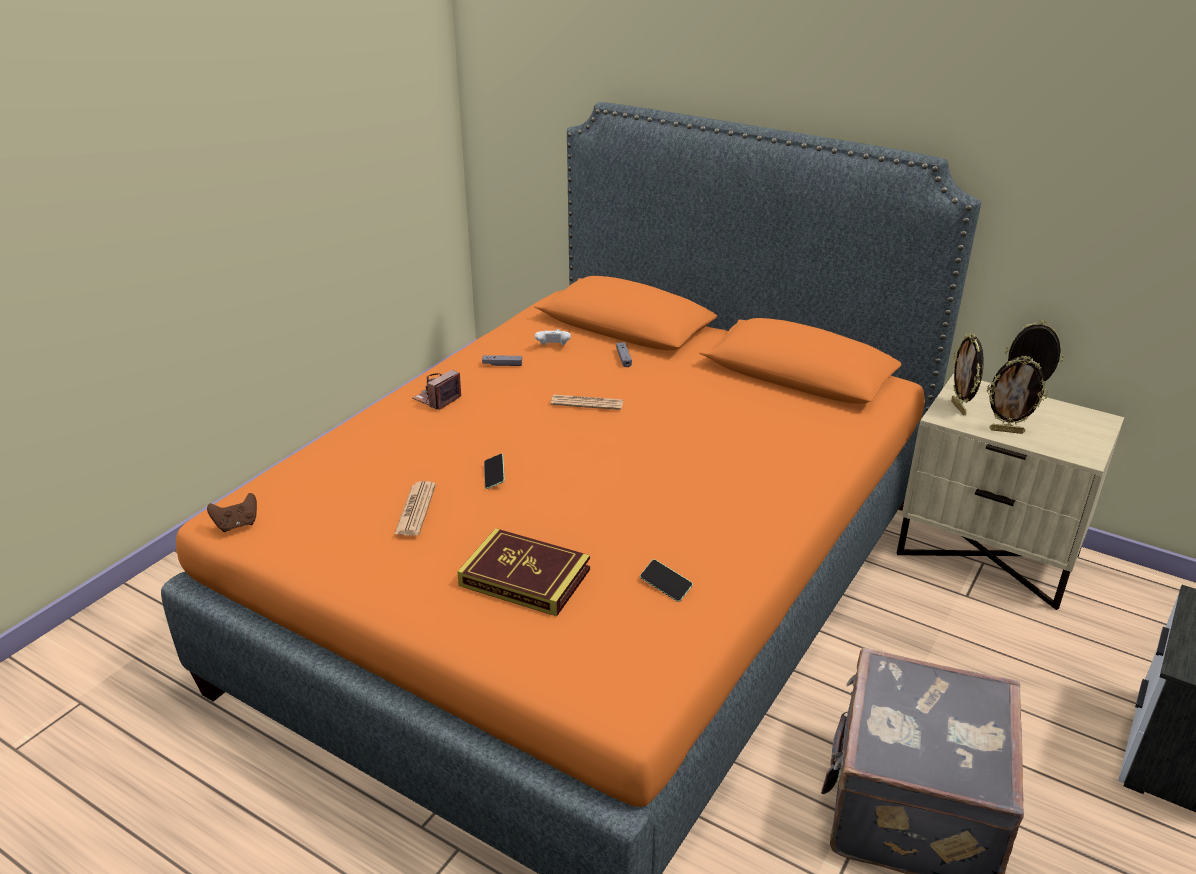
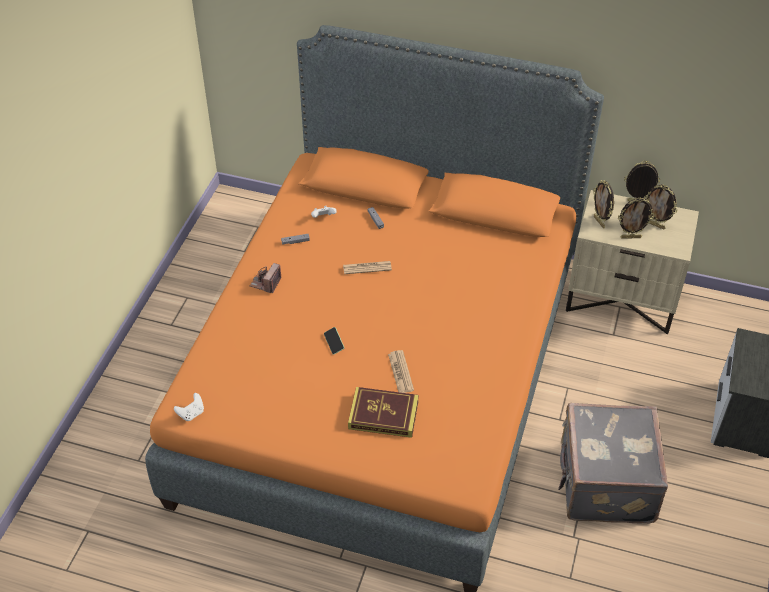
camera: 15 degrees left, 15 degrees up
brown game controller [207,493,257,532] -> white game controller [174,393,204,421]
newspaper [394,481,436,536] -> newspaper moved to [388,350,414,393]
phone [640,559,693,602] -> none
none -> picture frame [644,185,678,230]

